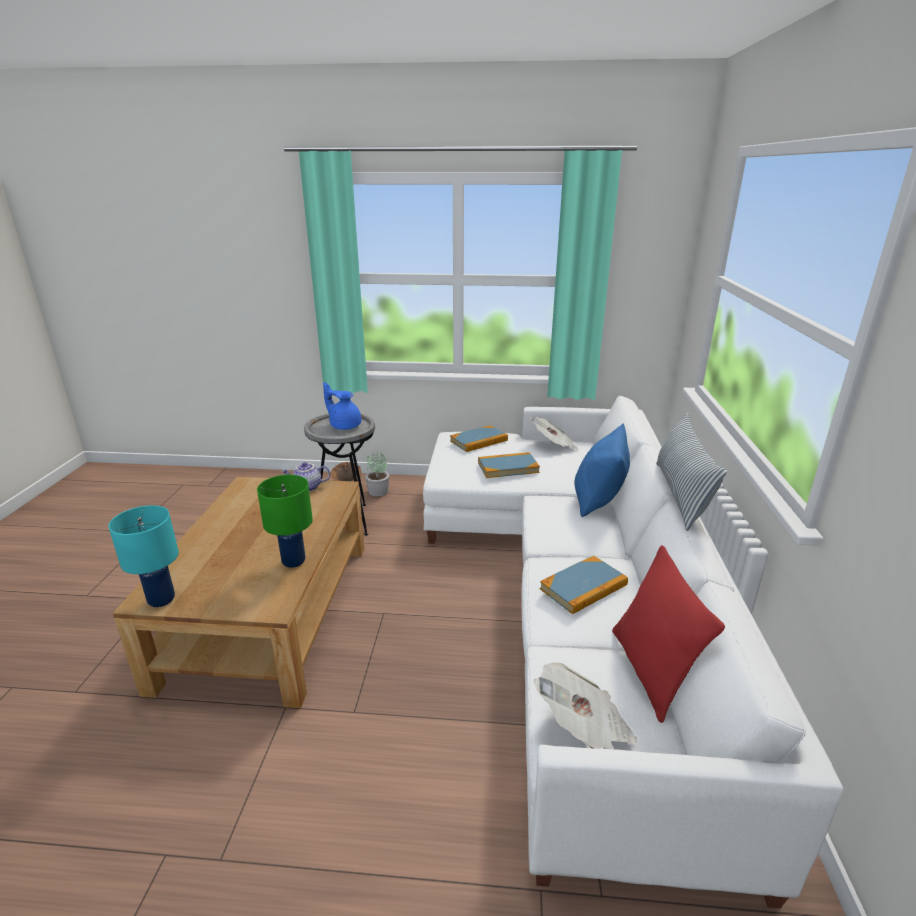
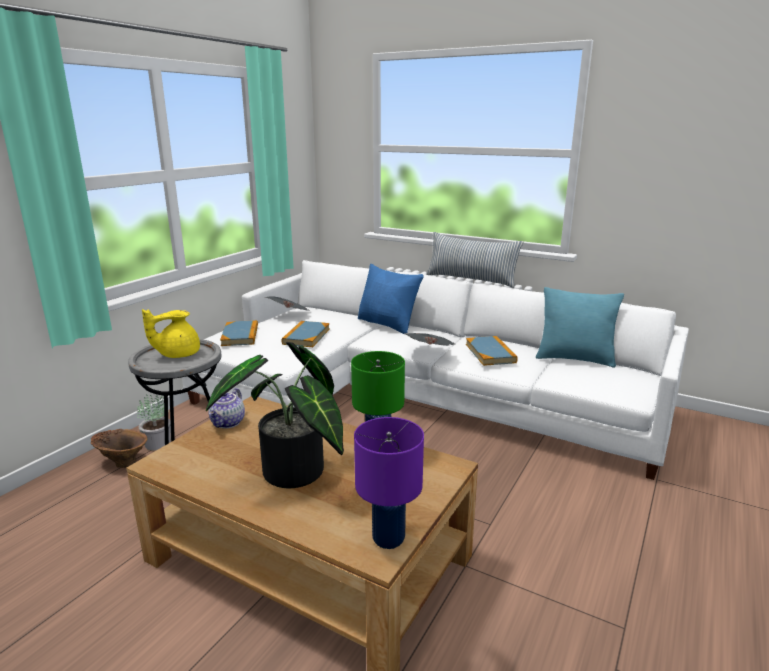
camera: 65 degrees left, 5 degrees down
turquoise table lamp [108,505,179,607] -> purple table lamp [354,417,424,549]
blue teapot [323,382,361,430] -> yellow teapot [142,309,200,358]
newspaper [534,662,637,749] -> newspaper moved to [406,333,455,346]
red pillow [612,545,725,723] -> turquoise pillow [536,287,624,367]
none -> potted plant [206,342,344,488]

